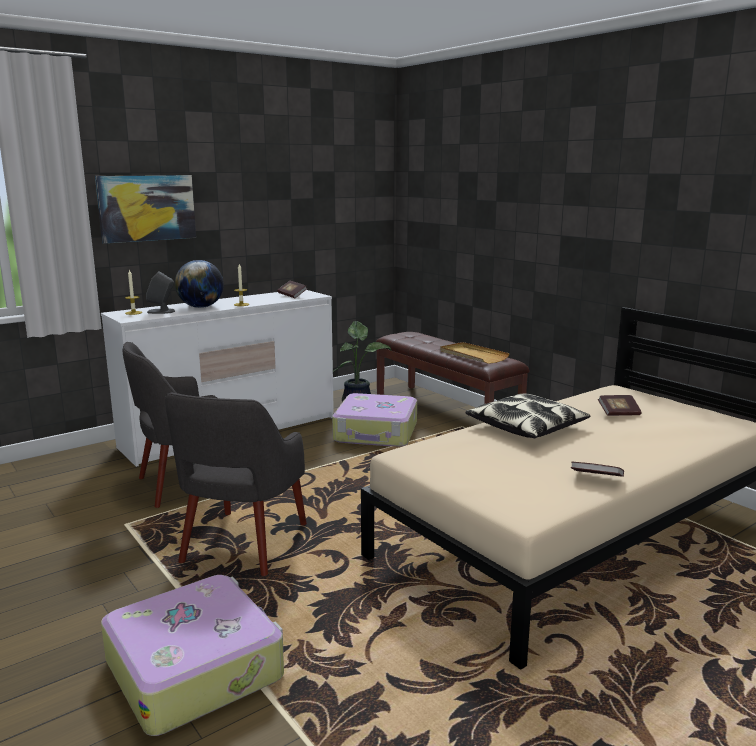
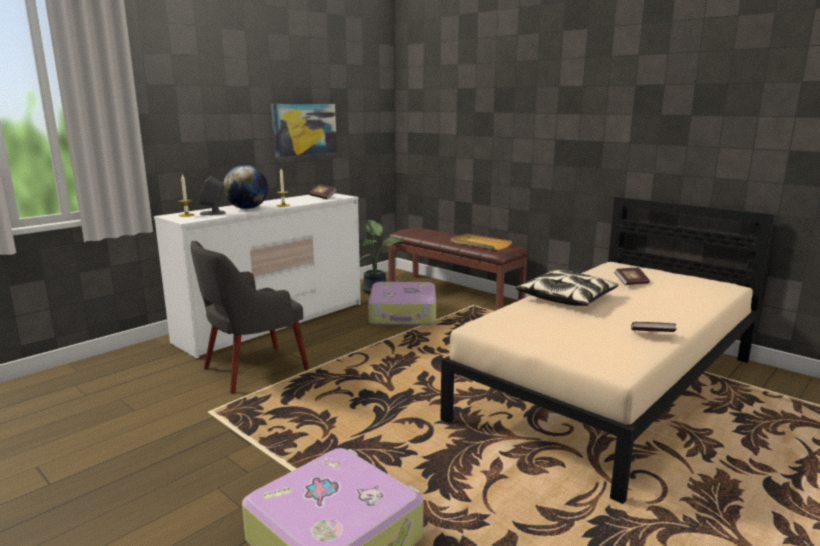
camera: 10 degrees left, 0 degrees up
picture [95,175,196,244] -> picture moved to [271,104,337,158]
grey armchair [165,393,307,576] -> none

